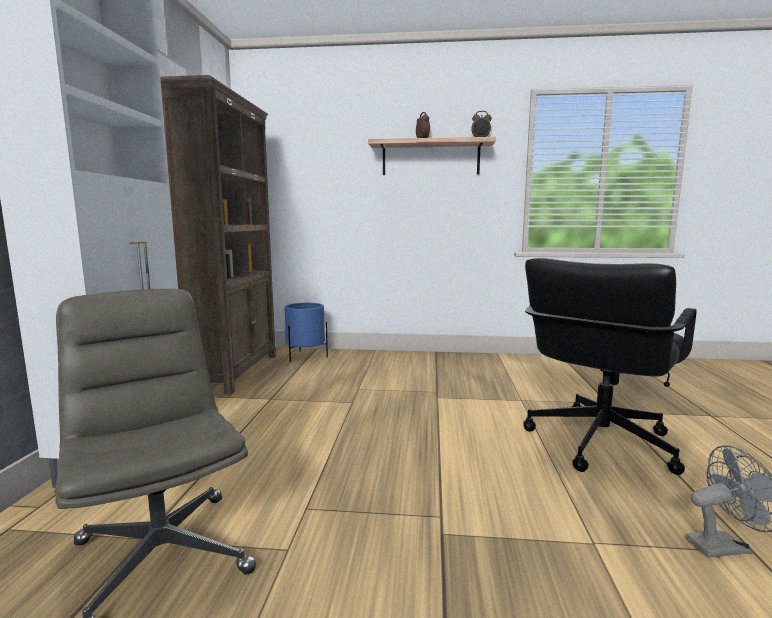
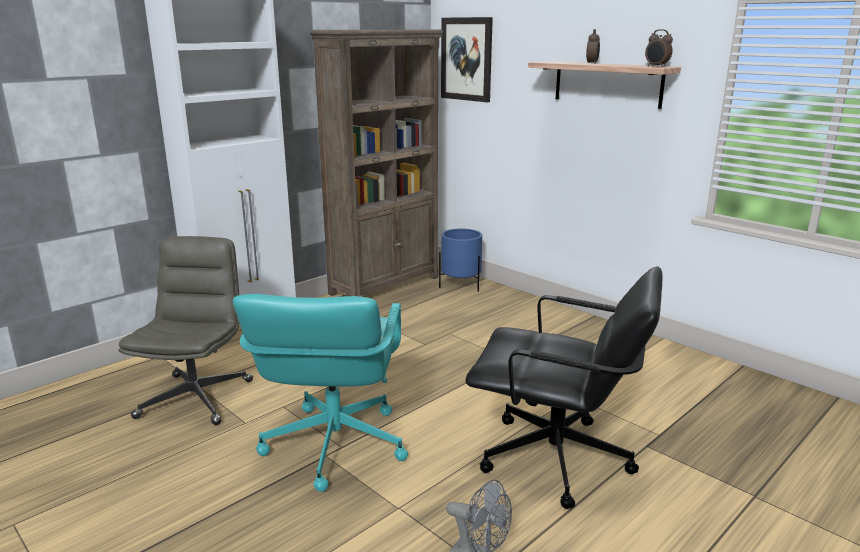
camera: 40 degrees right, 10 degrees up
black office chair [523,258,697,475] -> black office chair turned 150 degrees counterclockwise [465,266,663,509]
none -> turquoise office chair [233,294,408,492]
none -> picture [441,17,493,102]

